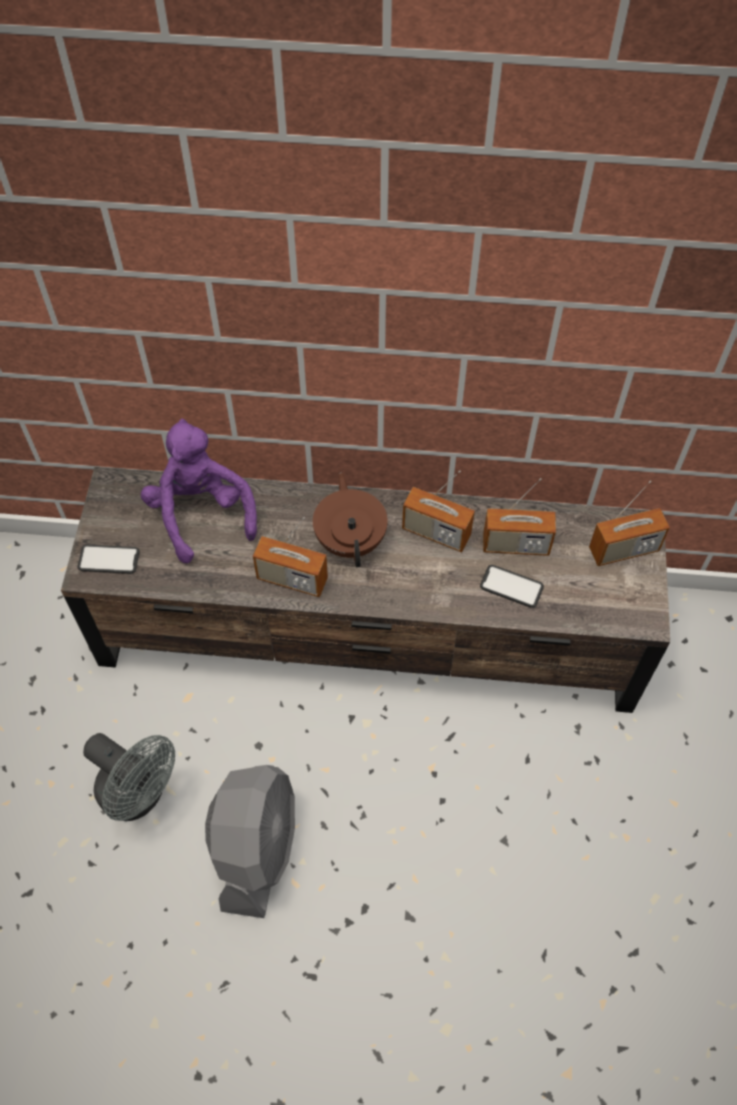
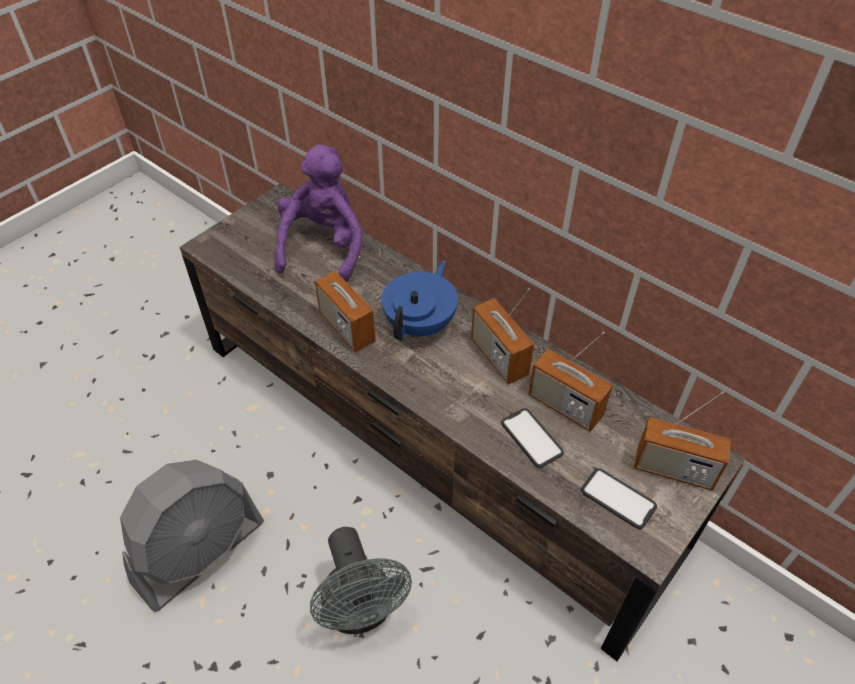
camera: 35 degrees right, 10 degrees down
phone [78,545,140,574] -> phone moved to [581,468,657,529]
grey fan [83,733,175,821] -> grey fan moved to [310,527,412,634]
brown teapot [313,473,388,568] -> blue teapot [381,261,458,341]

